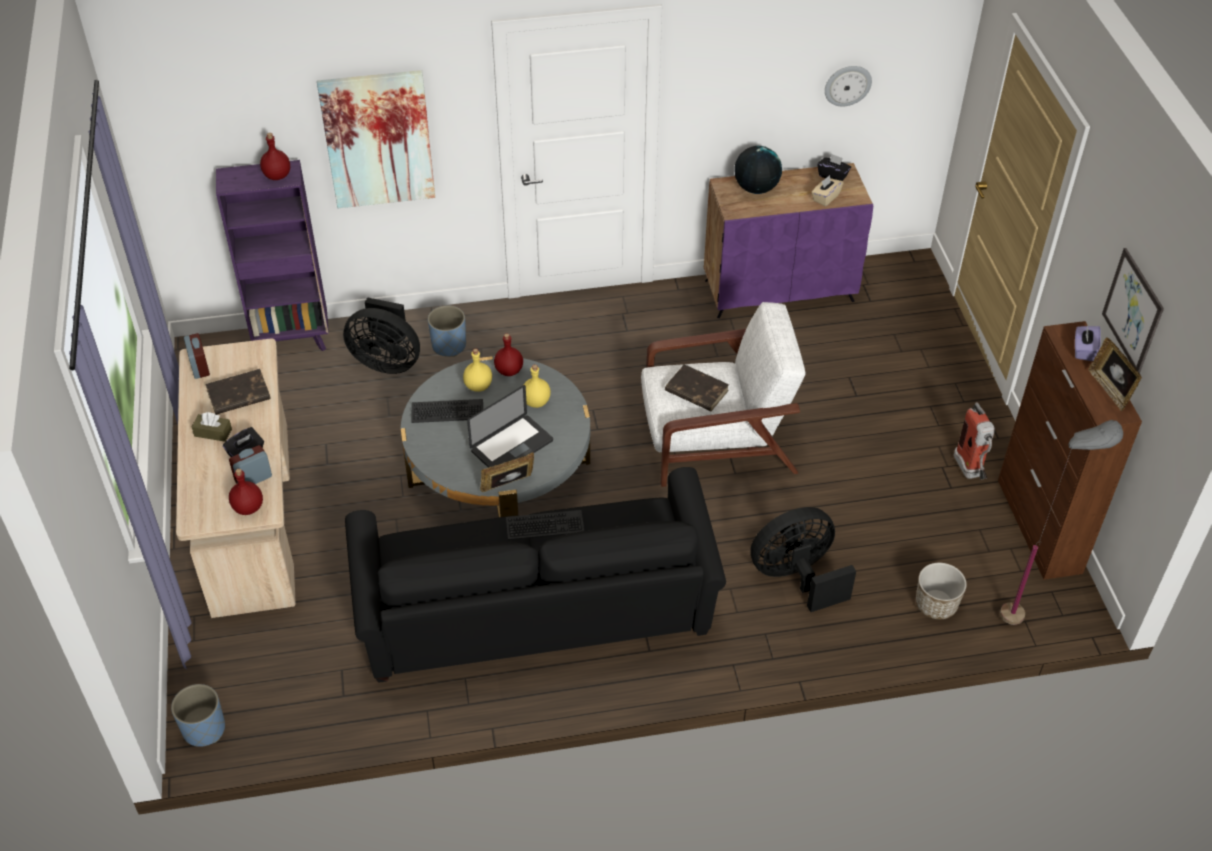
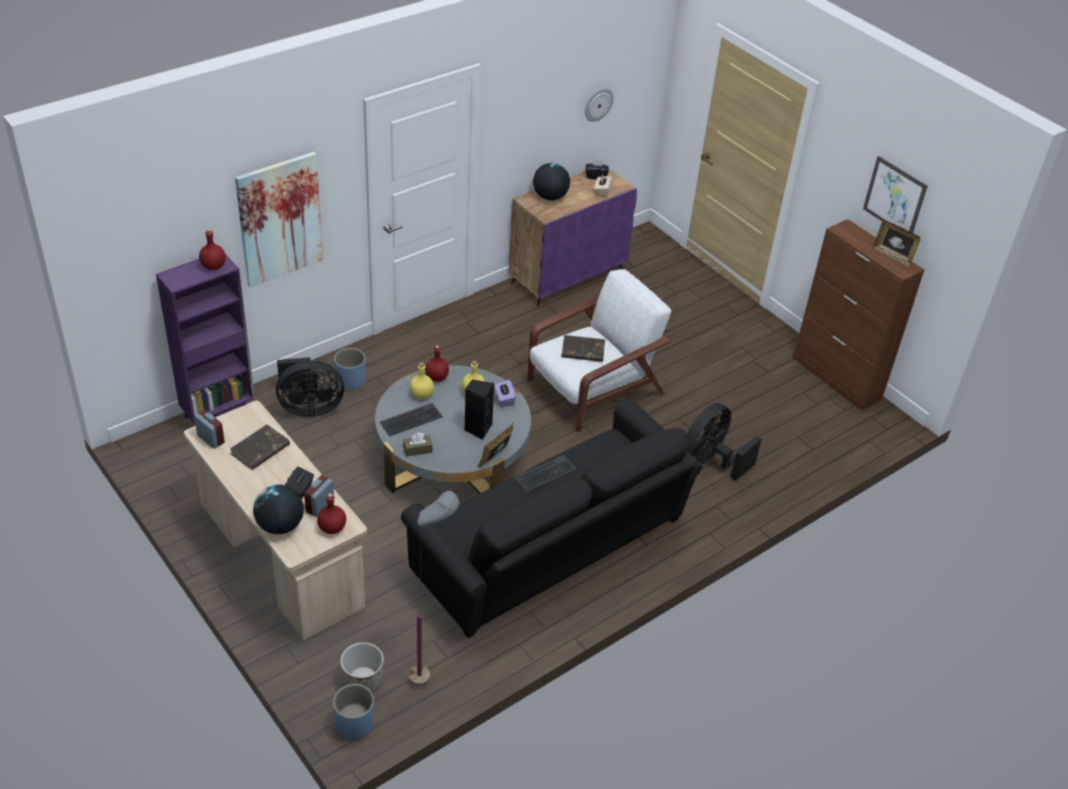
camera: 30 degrees left, 5 degrees down
brown tissue box [192,412,232,442] -> brown tissue box moved to [403,433,433,457]
laptop [467,385,553,468] -> black speaker [464,380,494,440]
planter [916,563,967,619] -> planter moved to [340,642,384,692]
fire extinguisher [954,402,995,479] -> none
grey floor lamp [1000,420,1123,625] -> grey floor lamp moved to [408,491,459,686]
purple tissue box [1075,324,1101,361] -> purple tissue box moved to [494,380,516,407]
none -> globe [253,485,304,534]

